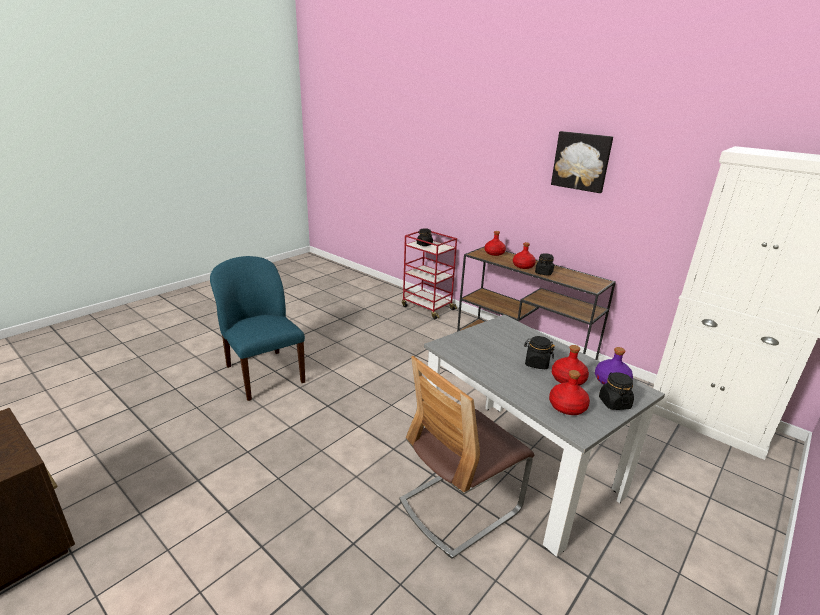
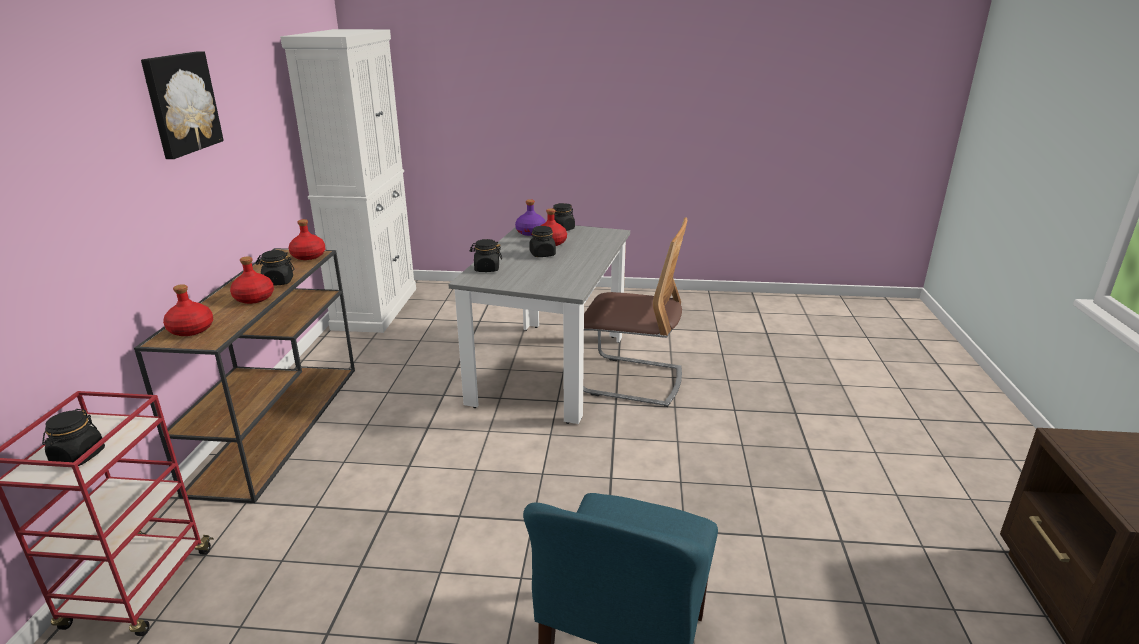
camera: 125 degrees left, 0 degrees up
red bottle [549,370,590,415] -> red bottle moved to [289,219,325,260]
none -> black jar [470,239,502,272]

